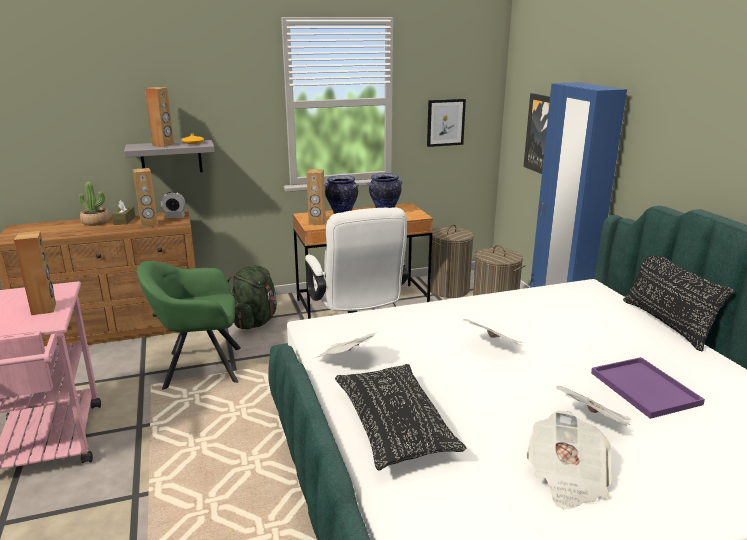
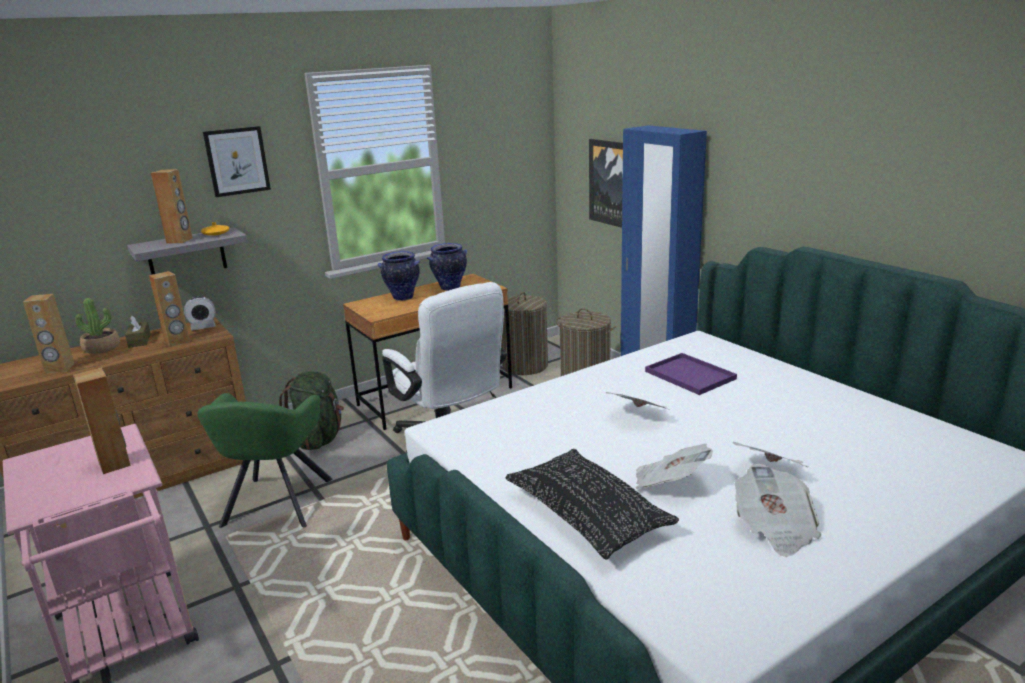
camera: 15 degrees left, 0 degrees up
green armchair [137,261,241,390] -> green armchair turned 60 degrees counterclockwise [197,393,332,528]
brown speaker [307,169,326,225] -> brown speaker moved to [23,294,75,373]
newspaper [315,332,378,358] -> newspaper moved to [636,444,713,489]
picture [427,99,466,147] -> picture moved to [203,126,271,197]
purple tray [591,357,705,419] -> purple tray moved to [645,353,737,395]
black pillow [623,256,734,351] -> none

